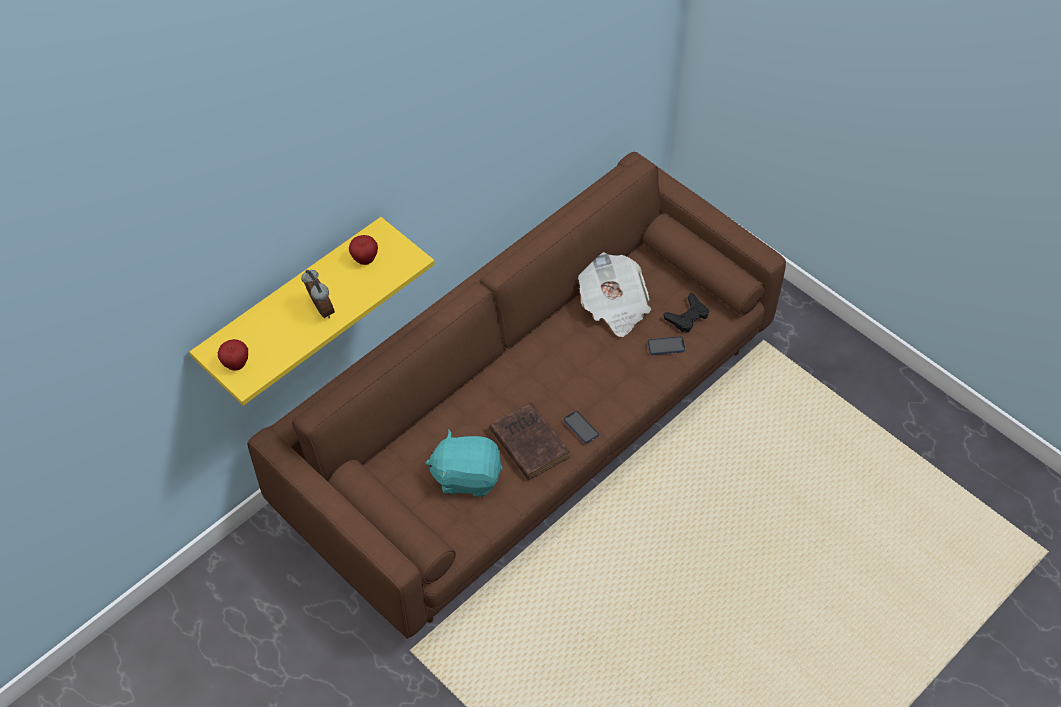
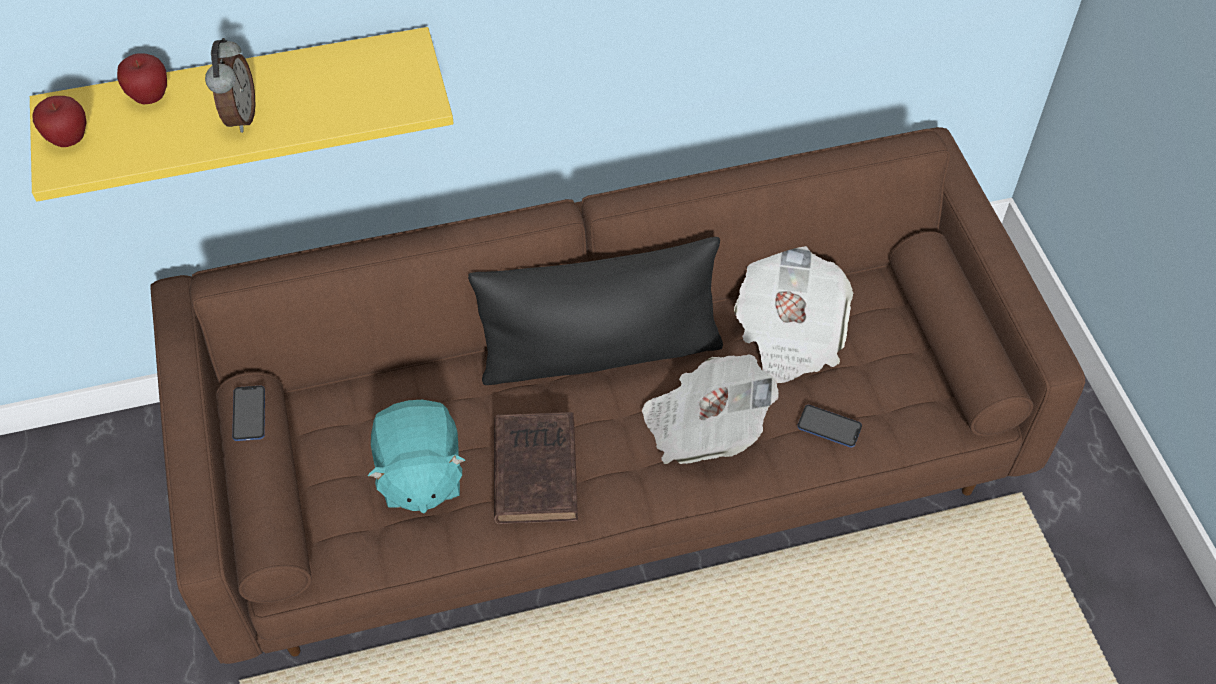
camera: 30 degrees right, 0 degrees up
apple [349,235,378,265] -> apple moved to [117,53,167,104]
turquoise plush toy [426,430,503,497] -> turquoise plush toy turned 135 degrees counterclockwise [368,400,465,513]
phone [563,411,599,444] -> phone moved to [232,386,265,441]
black game controller [664,293,709,333] -> none
none -> black pillow [468,237,723,385]
none -> newspaper [642,354,779,464]

